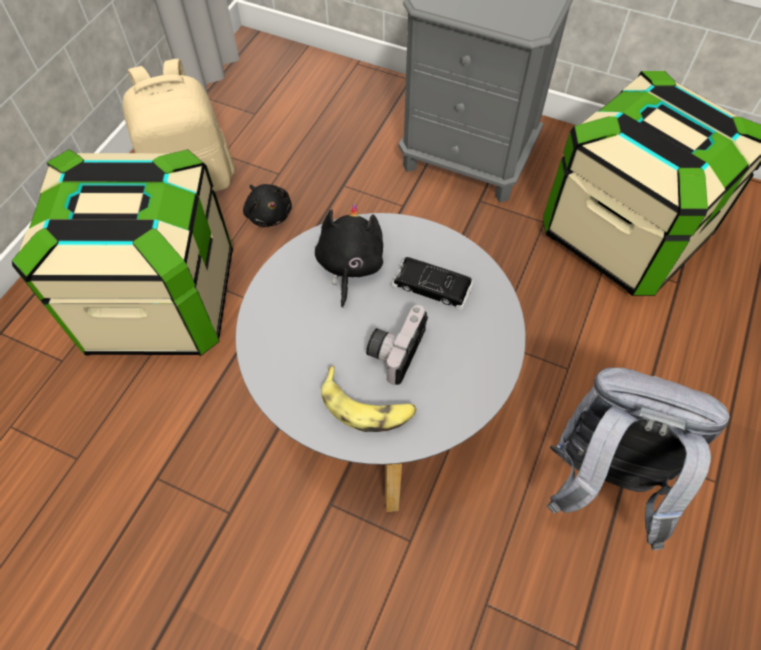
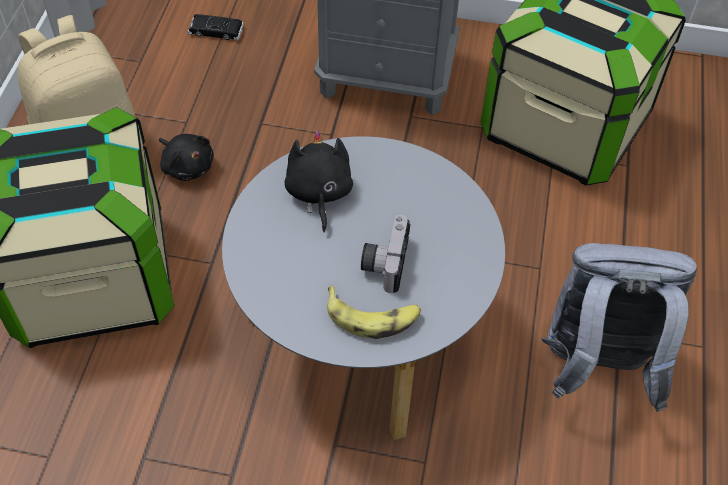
camera: 15 degrees left, 5 degrees down
black toy car [392,257,473,310] -> black toy car moved to [188,14,244,41]

